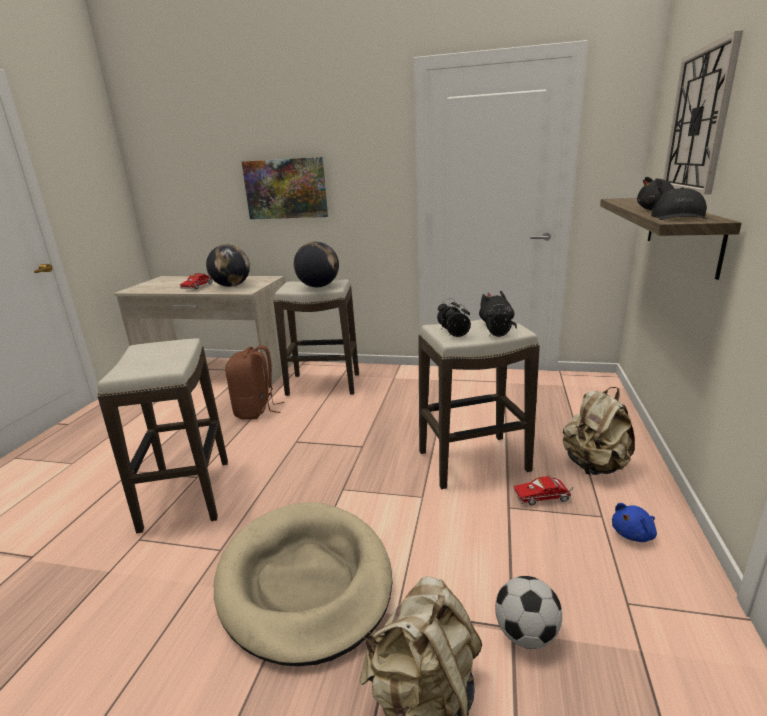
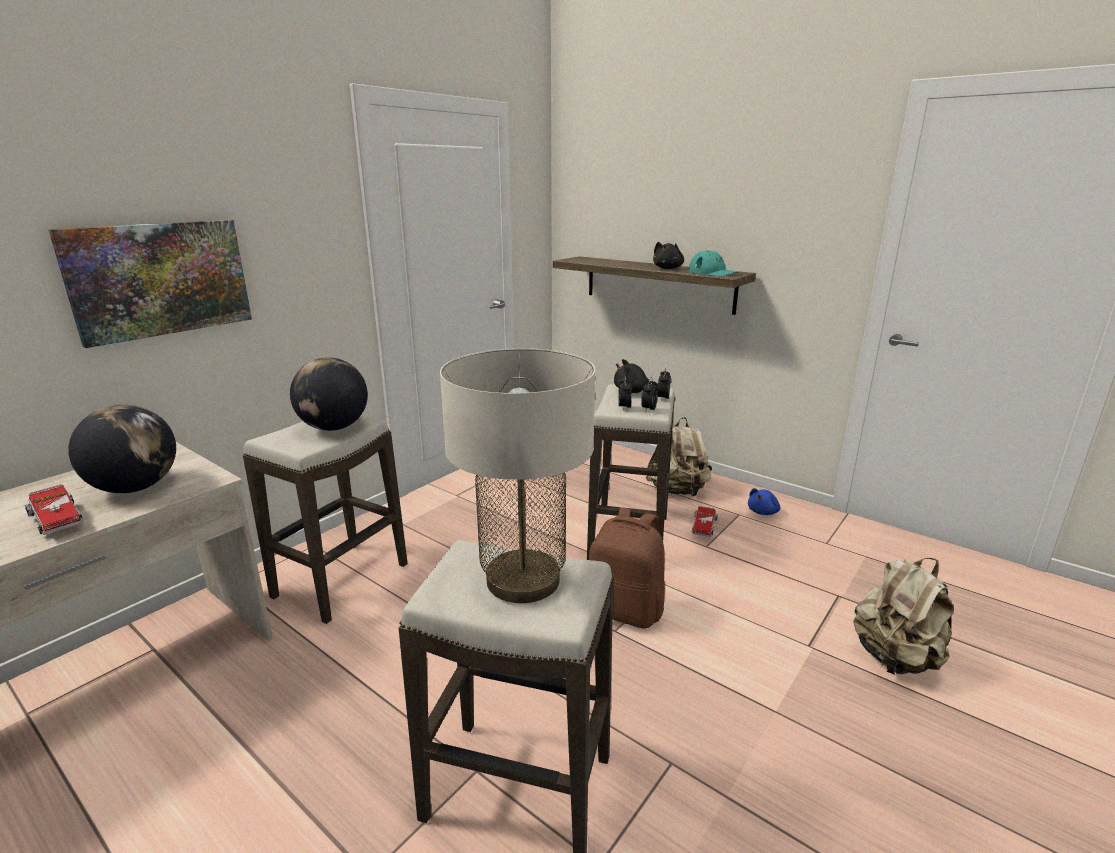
camera: 65 degrees left, 0 degrees up
beige dog bed [214,502,393,666] -> none
brown backpack [225,345,285,420] -> brown backpack moved to [589,507,665,629]
football [495,576,562,649] -> none
blue plush toy [612,503,657,542] -> blue plush toy turned 45 degrees clockwise [748,488,780,515]
black cap [651,188,707,220] -> turquoise cap [688,250,739,276]
wall clock [663,30,743,195] -> none
none -> table lamp [440,348,595,603]

